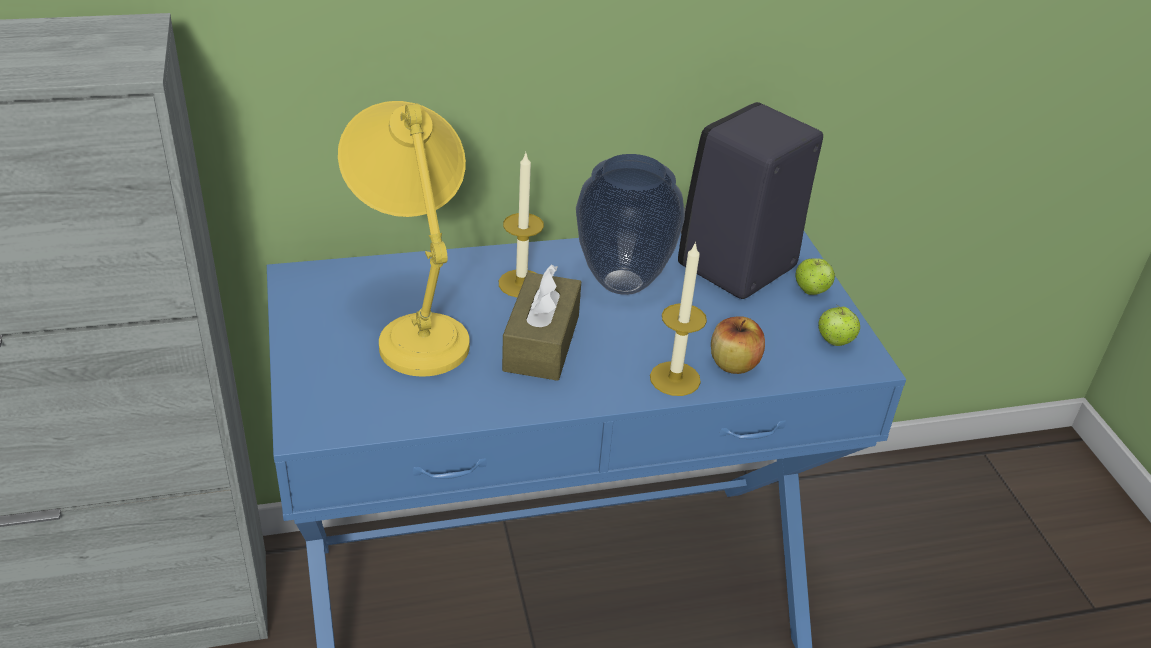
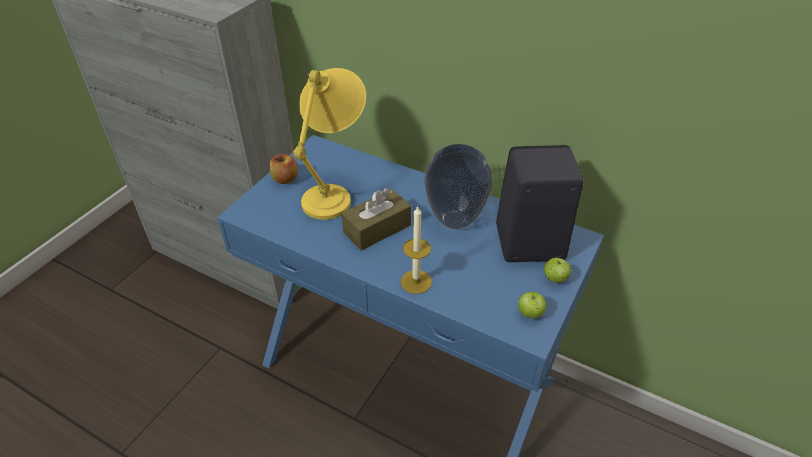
camera: 45 degrees right, 5 degrees up
candle [499,151,544,297] -> none
apple [711,316,765,374] -> apple moved to [269,154,298,184]

